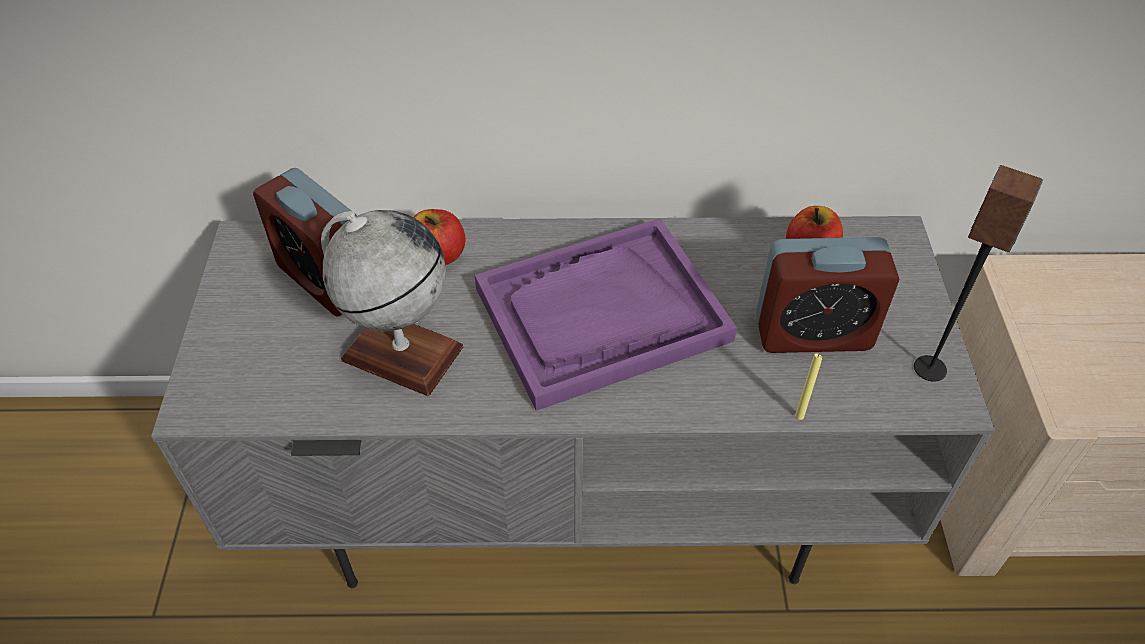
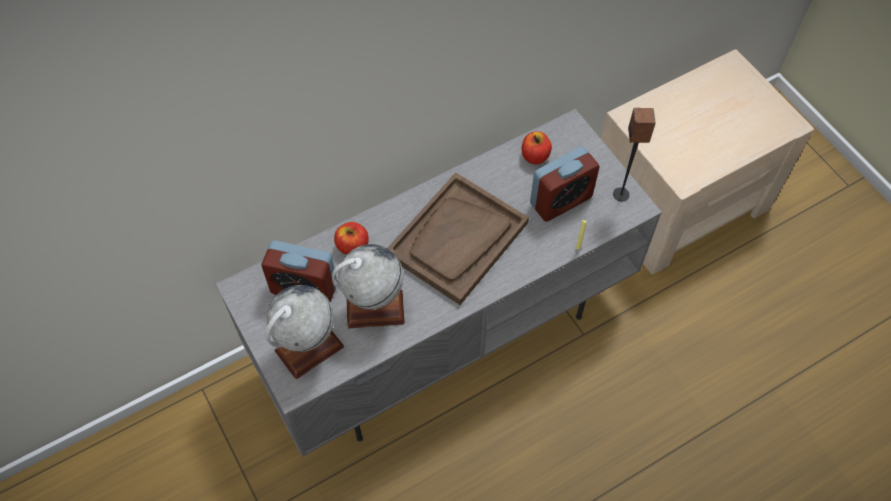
camera: 30 degrees left, 10 degrees up
purple tray [475,218,737,411] -> brown tray [387,172,529,305]
none -> globe [265,285,344,379]

